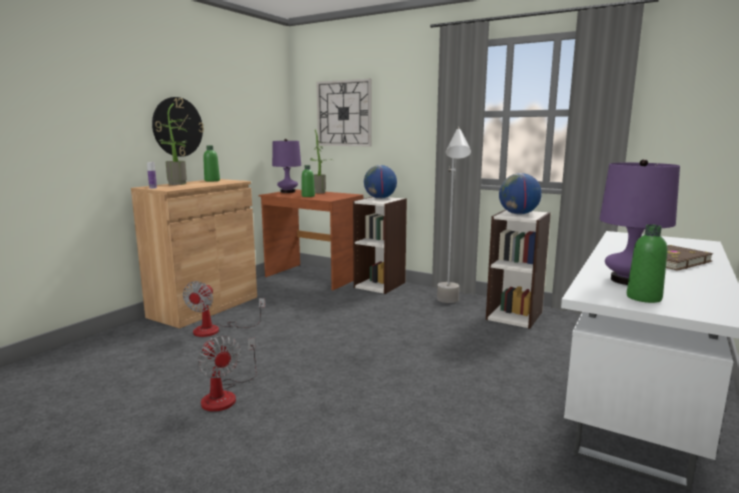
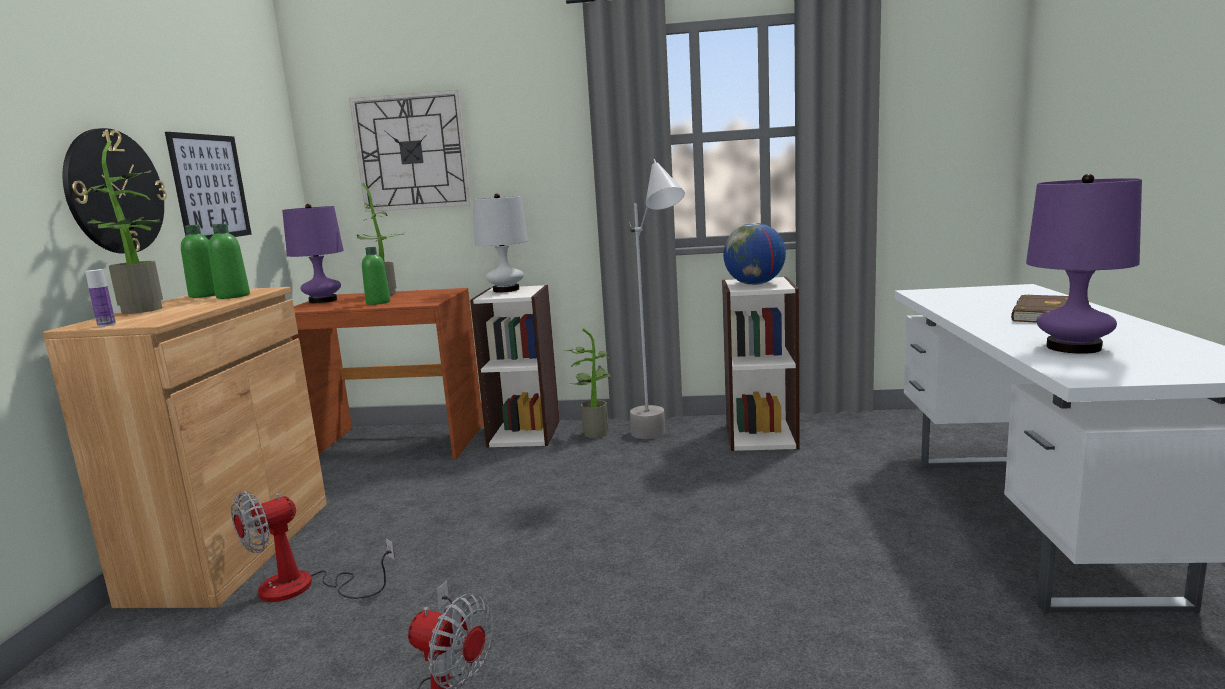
camera: 25 degrees left, 0 degrees up
fan [183,281,265,337] -> fan turned 60 degrees clockwise [231,491,395,602]
globe [364,165,397,199] -> white table lamp [473,194,528,292]
green bottle [627,225,668,303] -> green bottle moved to [208,223,250,299]
none -> picture [165,132,252,240]
none -> potted plant [562,328,611,438]

